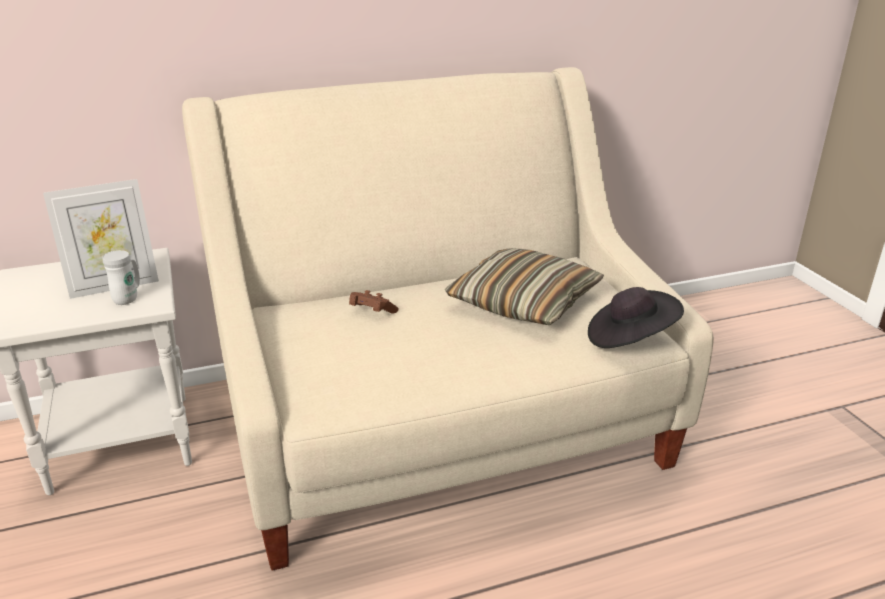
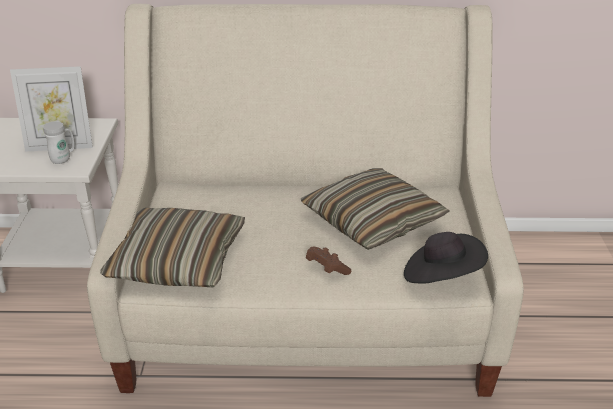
camera: 20 degrees right, 5 degrees up
brown game controller [349,290,399,314] -> brown game controller moved to [306,247,351,275]
none -> pillow [100,208,245,287]

